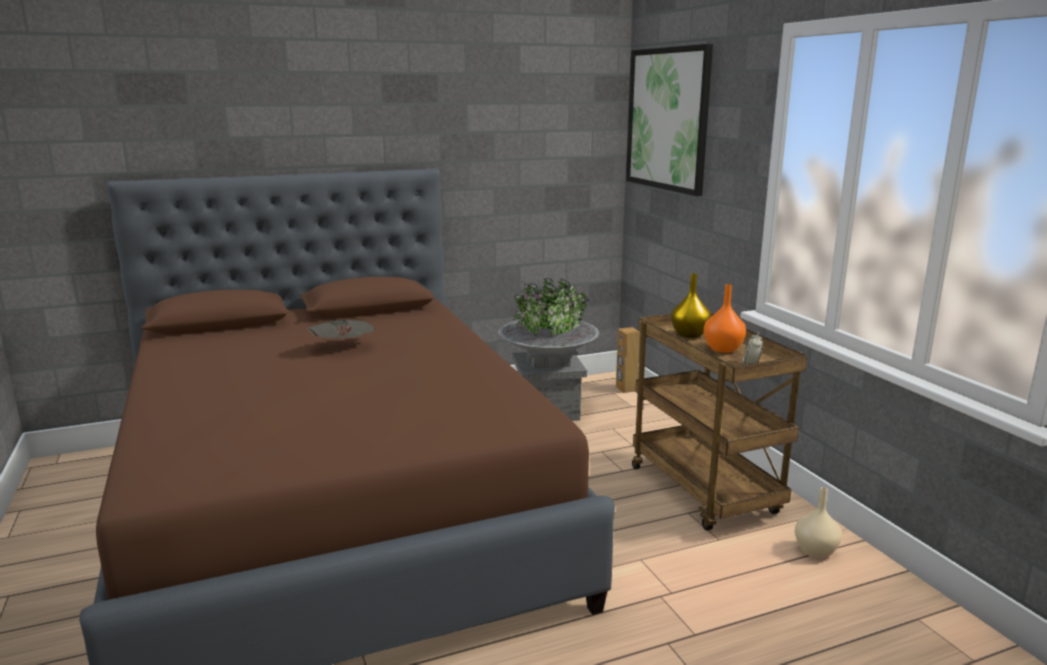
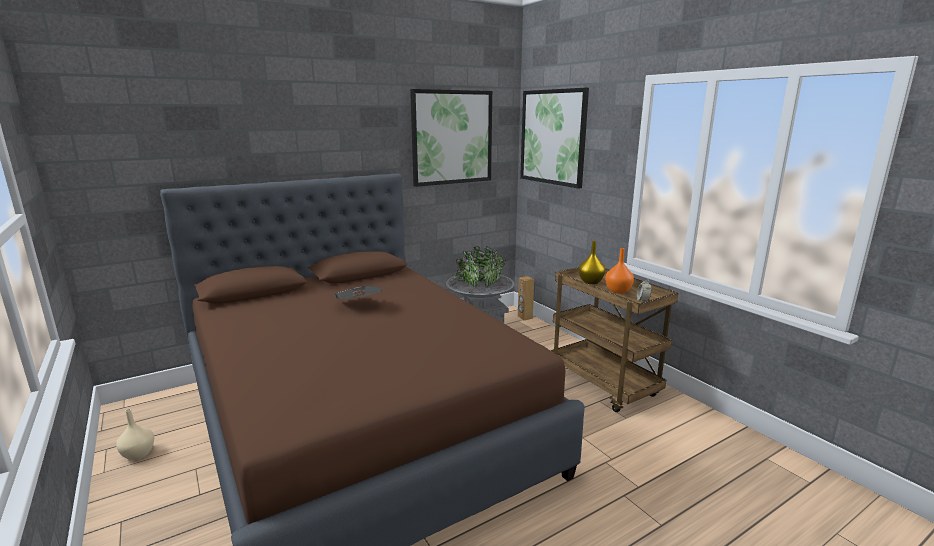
camera: 10 degrees left, 0 degrees up
beige vase [795,487,842,558] -> beige vase moved to [116,409,154,460]
none -> picture [410,89,492,187]

